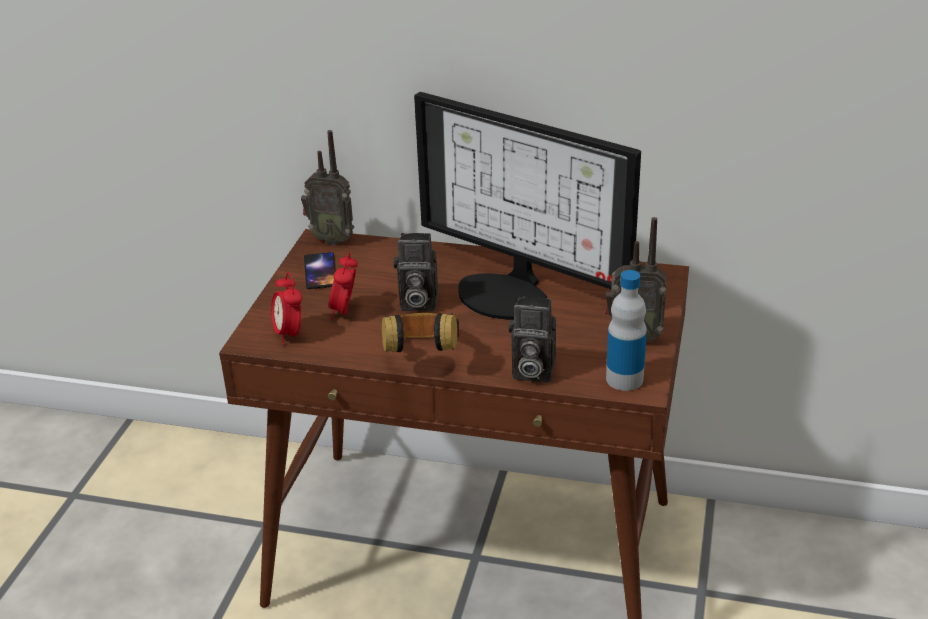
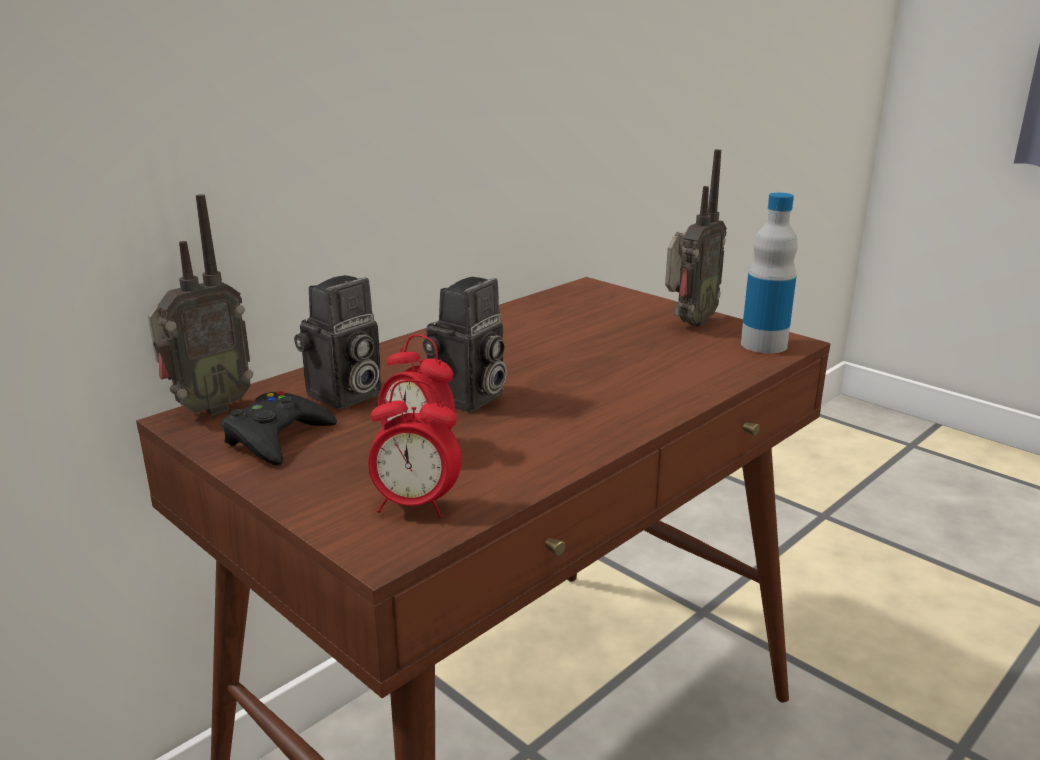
camera: 60 degrees left, 10 degrees down
phone [304,252,336,289] -> black game controller [221,391,337,465]
headphones [382,313,459,353] -> none
monitor [414,92,641,320] -> none
camera [509,296,556,383] -> camera moved to [294,275,381,410]

